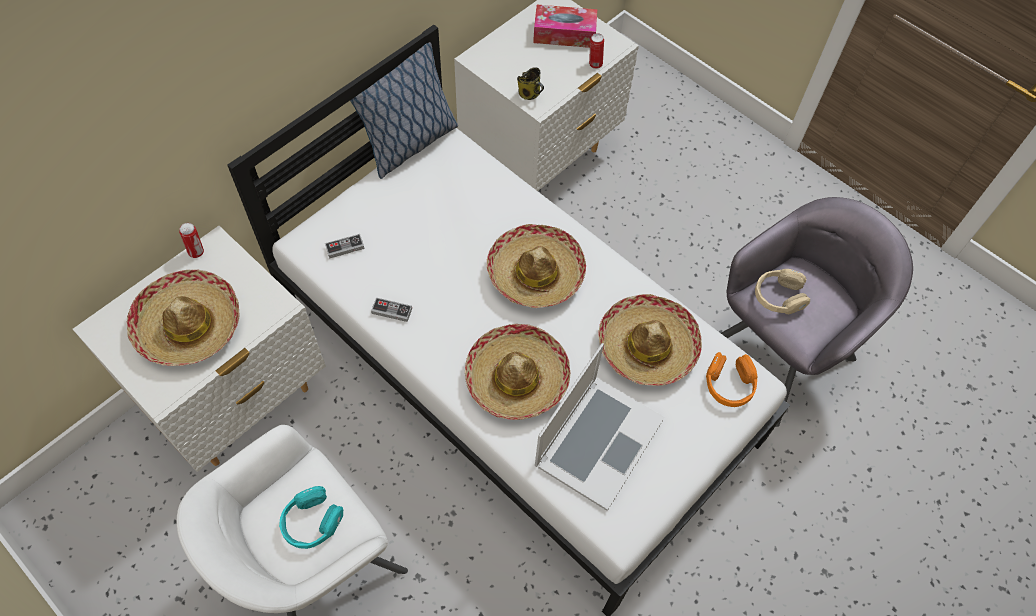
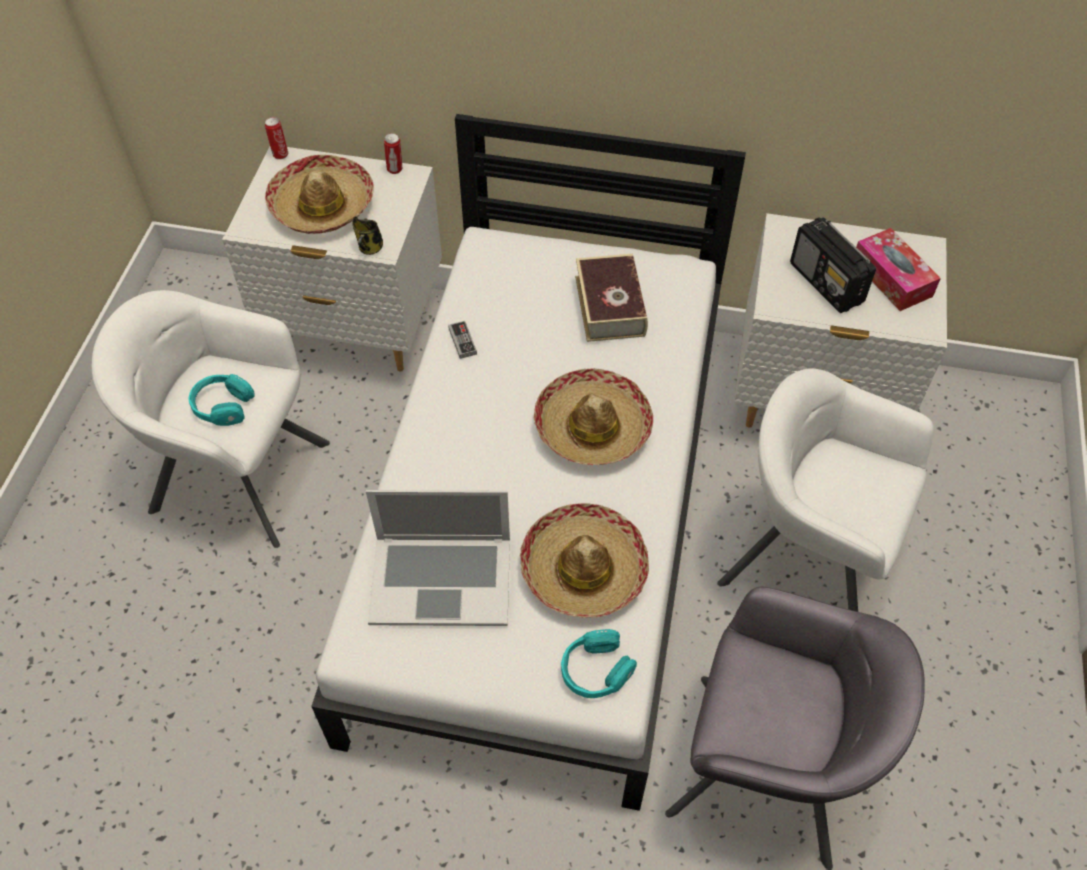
camera: 60 degrees right, 5 degrees down
game controller [325,234,365,259] -> none
pillow [350,42,458,179] -> none
hat [465,324,571,420] -> none
mug [517,67,544,100] -> mug moved to [352,217,383,255]
can [589,33,604,69] -> can moved to [265,117,288,159]
orange headphones [706,352,757,407] -> turquoise headphones [561,629,637,698]
beige headphones [755,269,810,314] -> none
none -> book [575,254,648,342]
none -> white armchair [717,368,934,612]
none -> radio [790,217,876,313]

